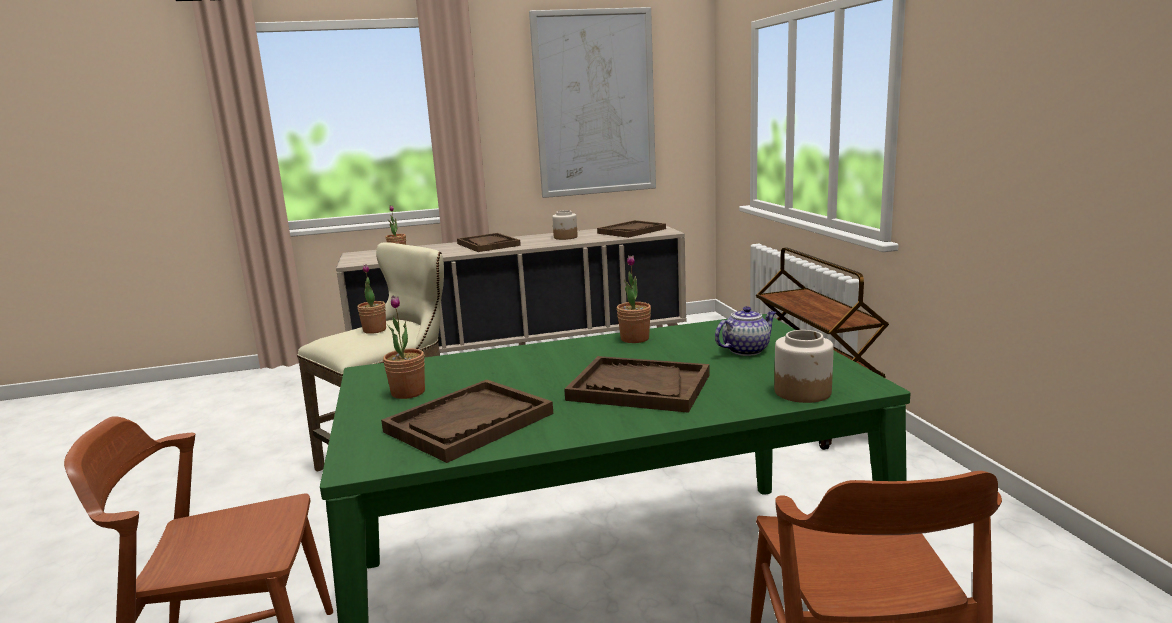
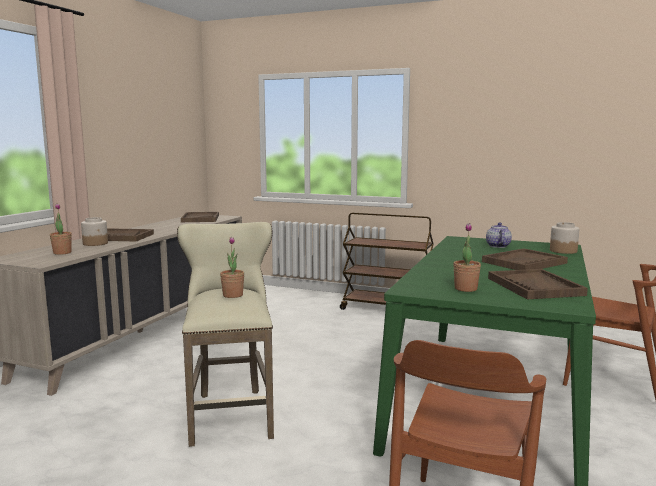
camera: 55 degrees left, 5 degrees down
picture [529,7,656,198] -> none
jar [552,210,578,240] -> jar moved to [81,217,108,246]
potted plant [617,255,651,343] -> none

